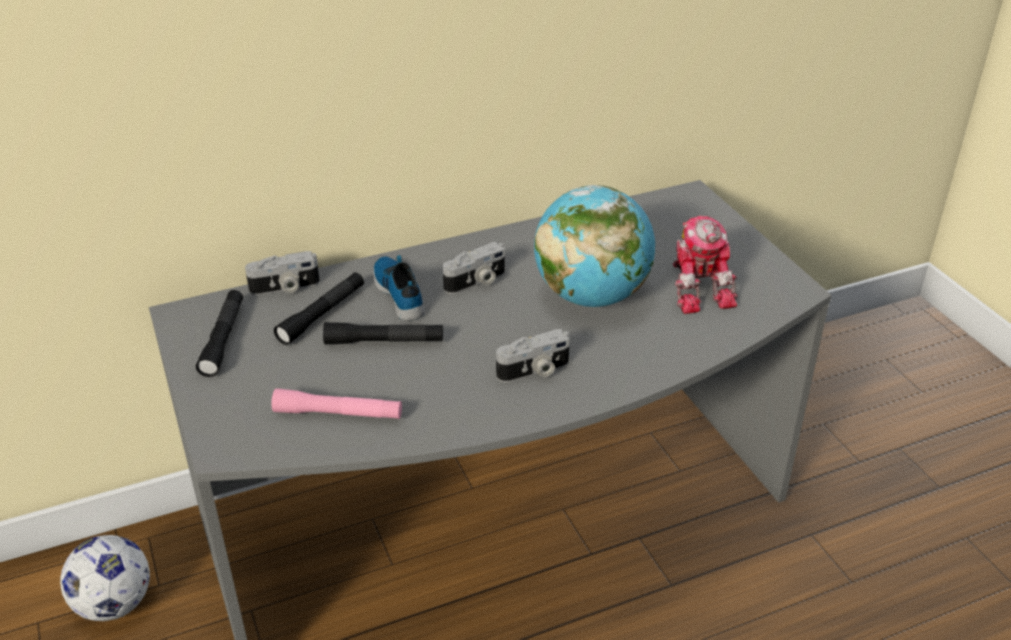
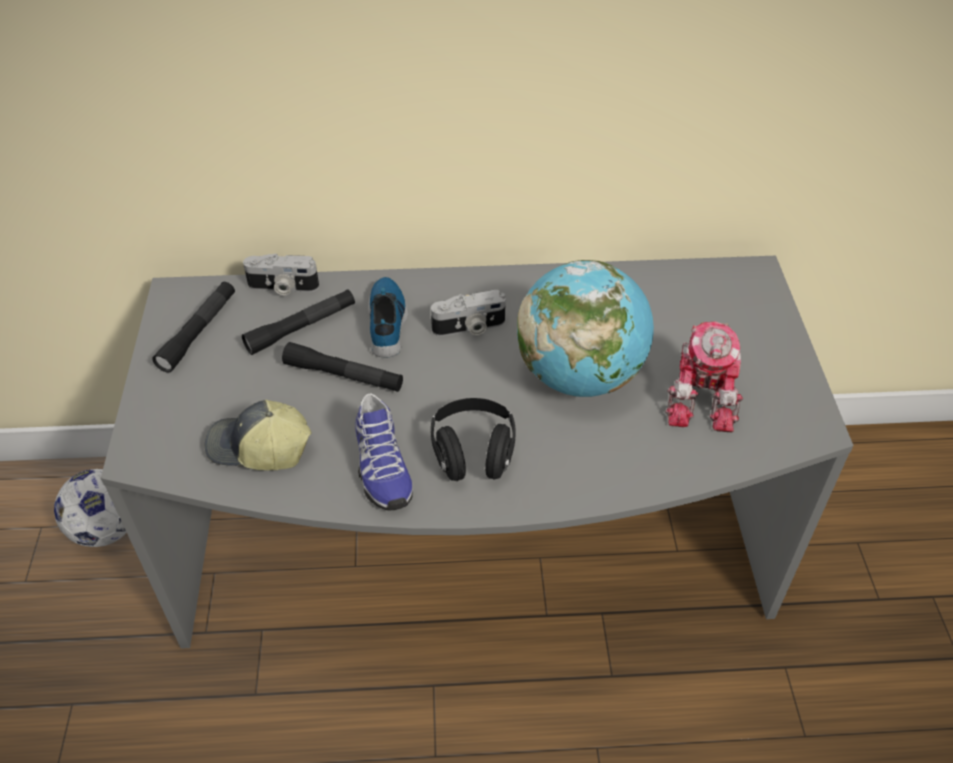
camera: 20 degrees right, 10 degrees up
pink flashlight [271,388,402,419] -> cap [205,400,312,470]
camera [496,329,570,383] -> black headphones [431,398,516,481]
none -> shoe [355,393,413,510]

